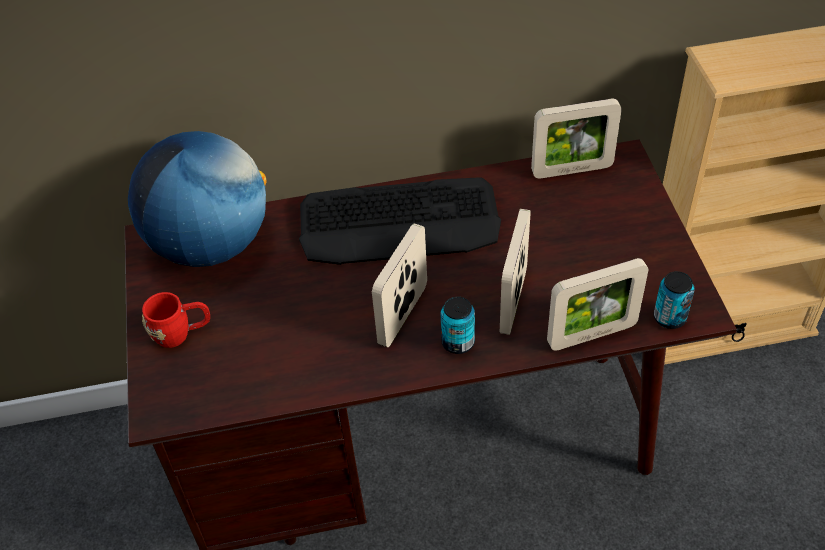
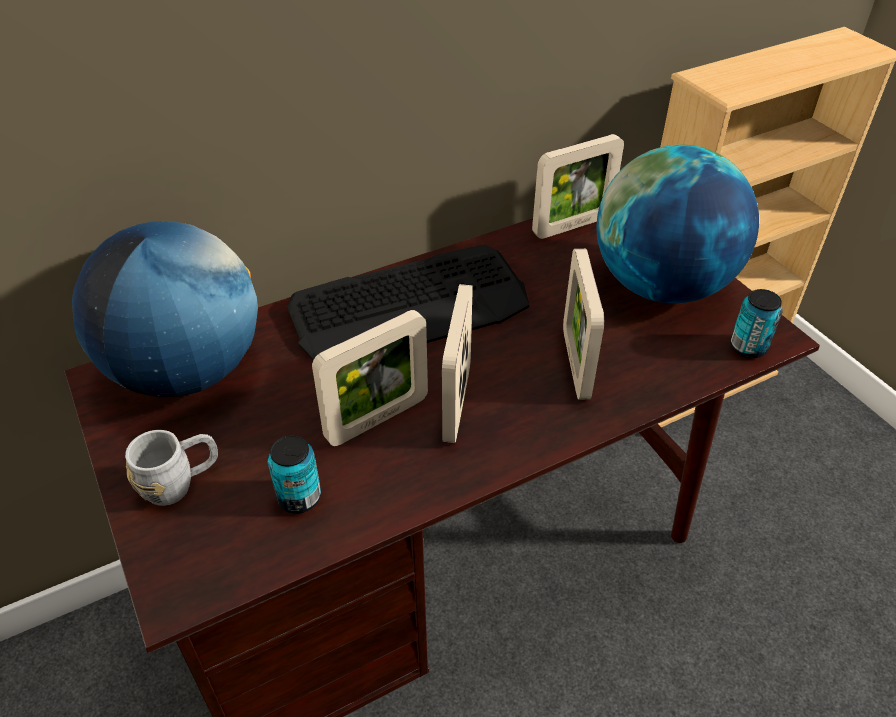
camera: 20 degrees left, 5 degrees down
red mug [142,292,210,348] -> grey mug [125,430,218,506]
can [440,296,475,354] -> can moved to [267,435,321,513]
picture frame [547,258,648,351] -> picture frame moved to [312,310,428,446]
none -> globe [597,145,759,303]

